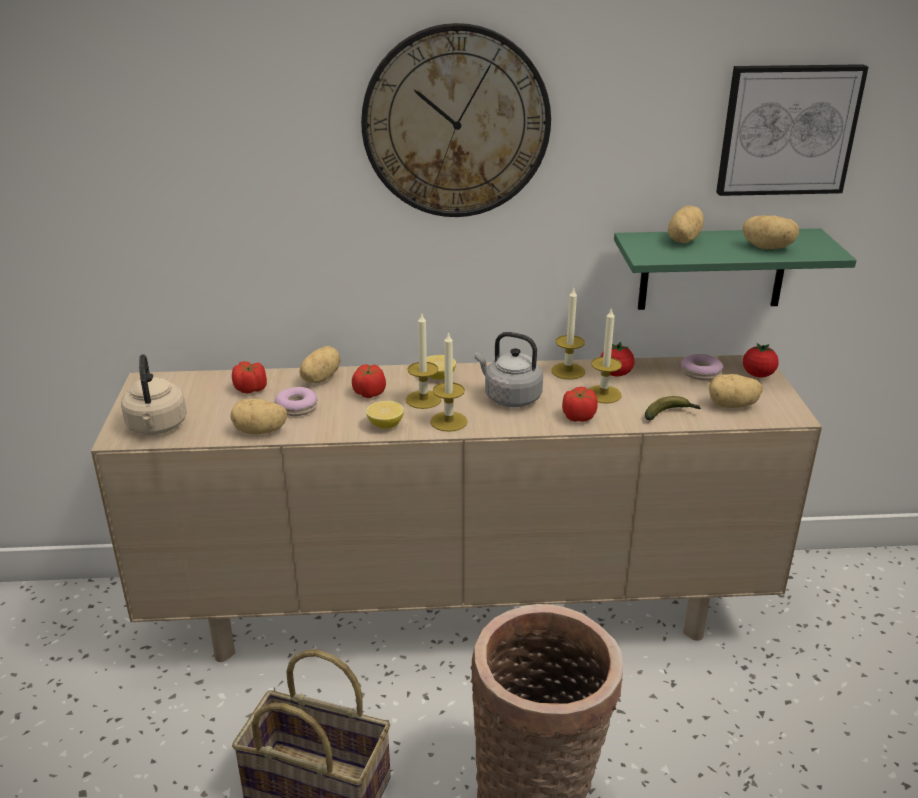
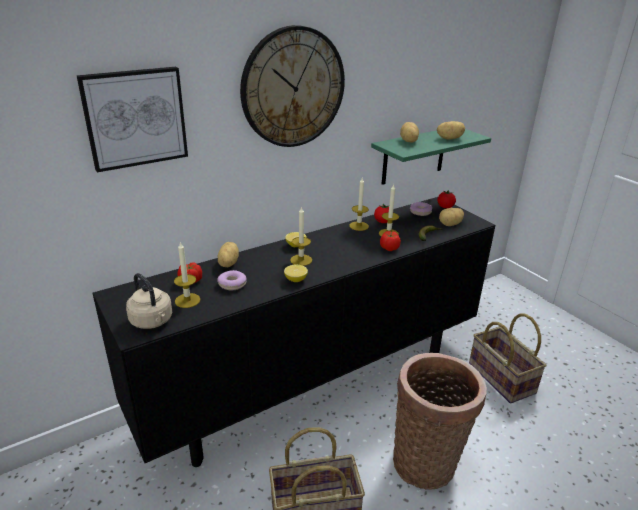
camera: 30 degrees left, 0 degrees up
beige cabinet [91,355,822,662] -> black cabinet [92,197,495,467]
potato [230,399,287,434] -> none
tomato [352,364,386,398] -> none
candle [430,331,468,432] -> candle moved to [174,242,200,308]
grey kettle [475,332,543,407] -> none
picture [716,64,868,196] -> picture moved to [76,67,188,172]
none -> basket [469,314,547,403]

